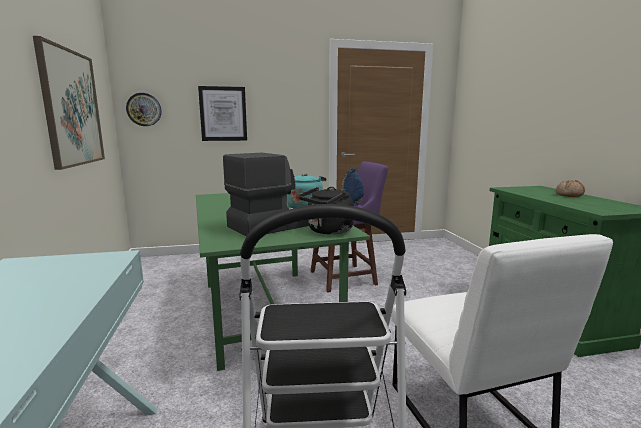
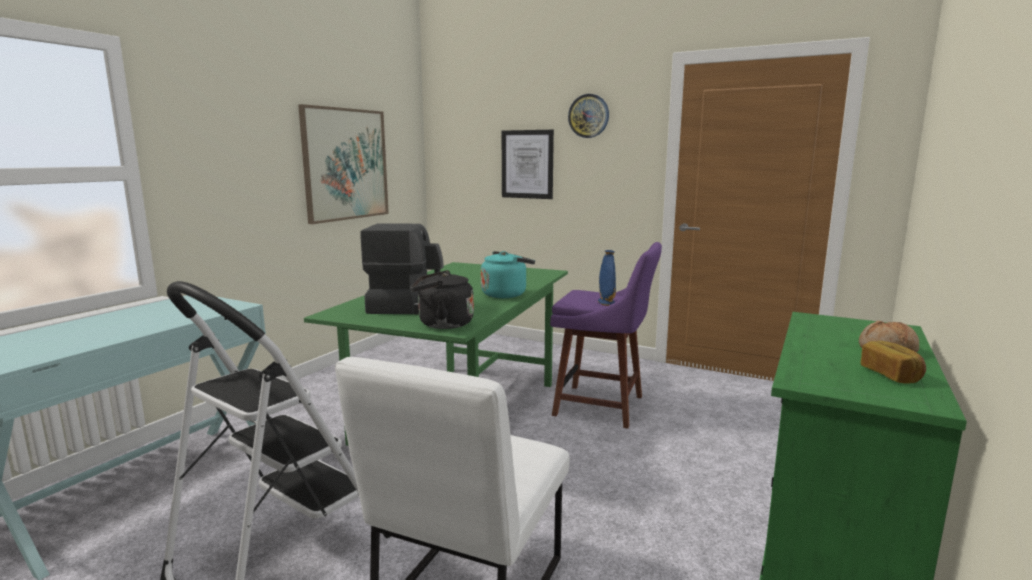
camera: 40 degrees right, 0 degrees up
wall clock [126,93,161,126] -> wall clock moved to [568,94,609,138]
none -> bread [861,341,926,384]

